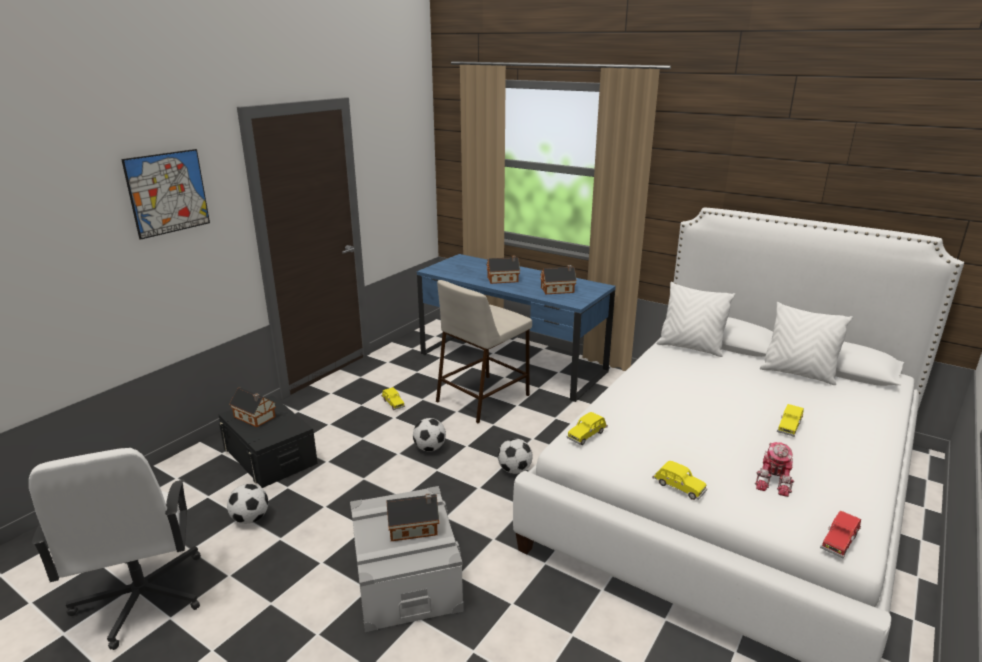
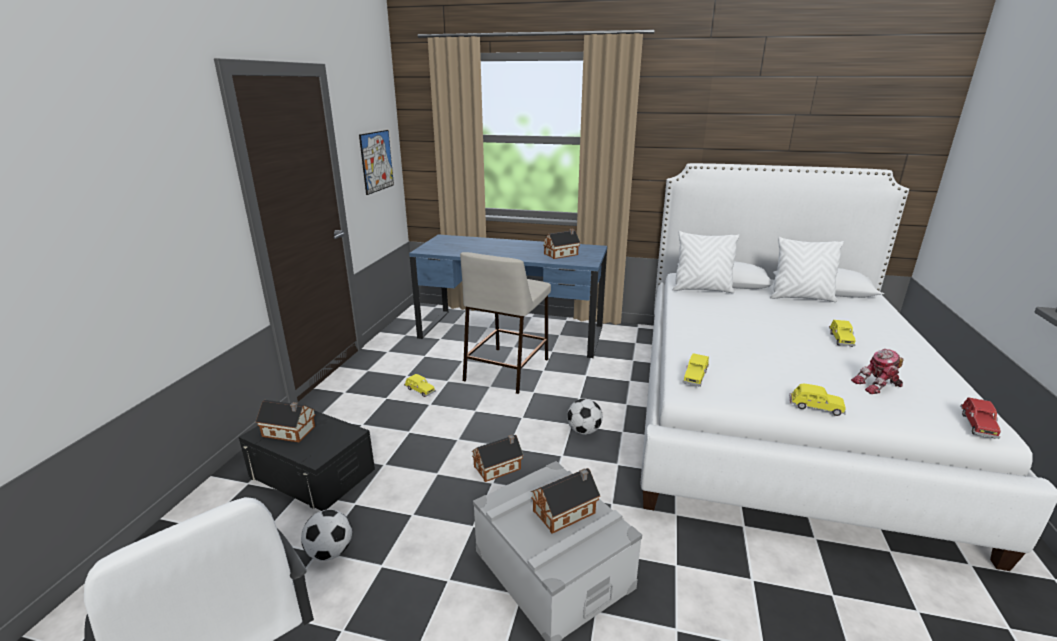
camera: 20 degrees left, 0 degrees up
picture [121,149,210,240] -> picture moved to [359,130,394,195]
football [413,418,446,452] -> none
toy house [487,256,520,284] -> toy house moved to [472,435,524,482]
toy robot [755,442,794,497] -> toy robot turned 75 degrees clockwise [851,349,904,394]

